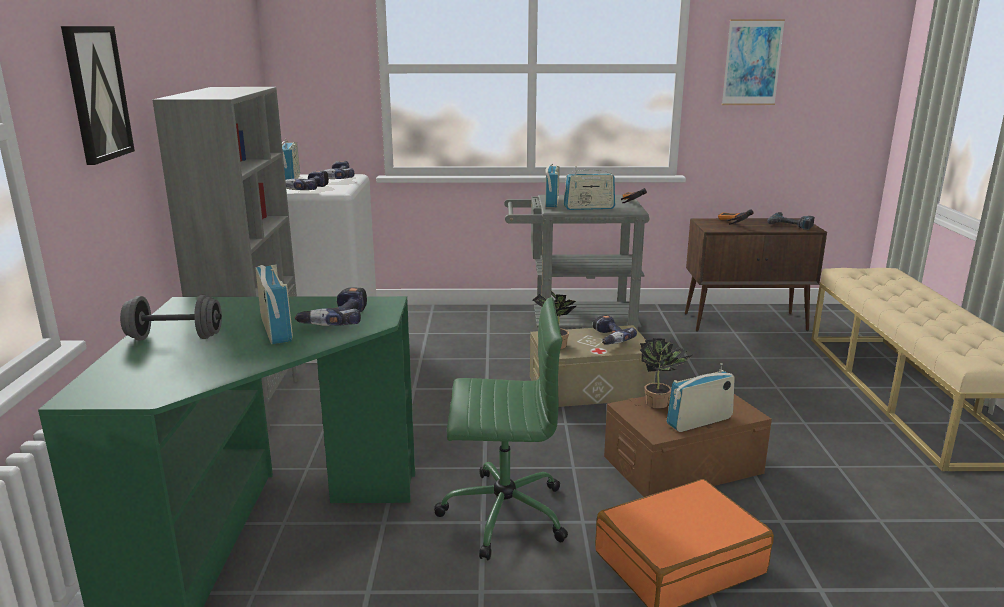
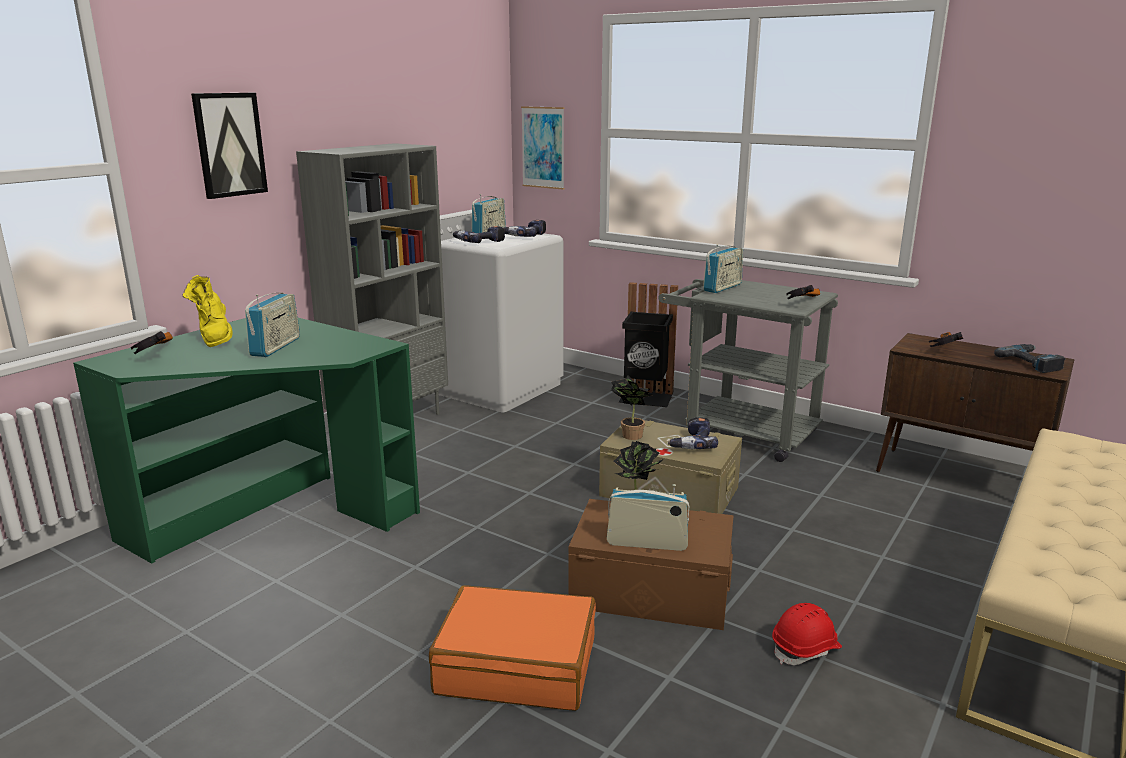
camera: 35 degrees right, 0 degrees up
grey dumbbell [120,295,222,340] -> yellow boot [182,275,233,347]
power drill [295,287,367,326] -> none
green office chair [434,297,568,560] -> none
radio [564,166,615,210] -> none
picture [722,19,785,105] -> picture moved to [521,106,564,190]
none -> hammer [131,331,173,354]
none -> black trash can [619,282,678,407]
none -> red hard hat [772,603,842,665]

